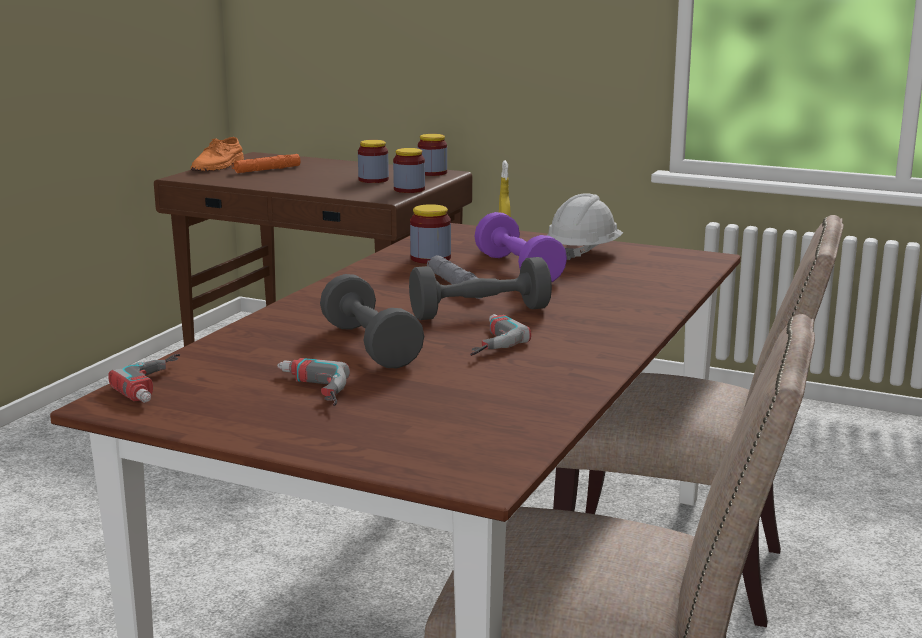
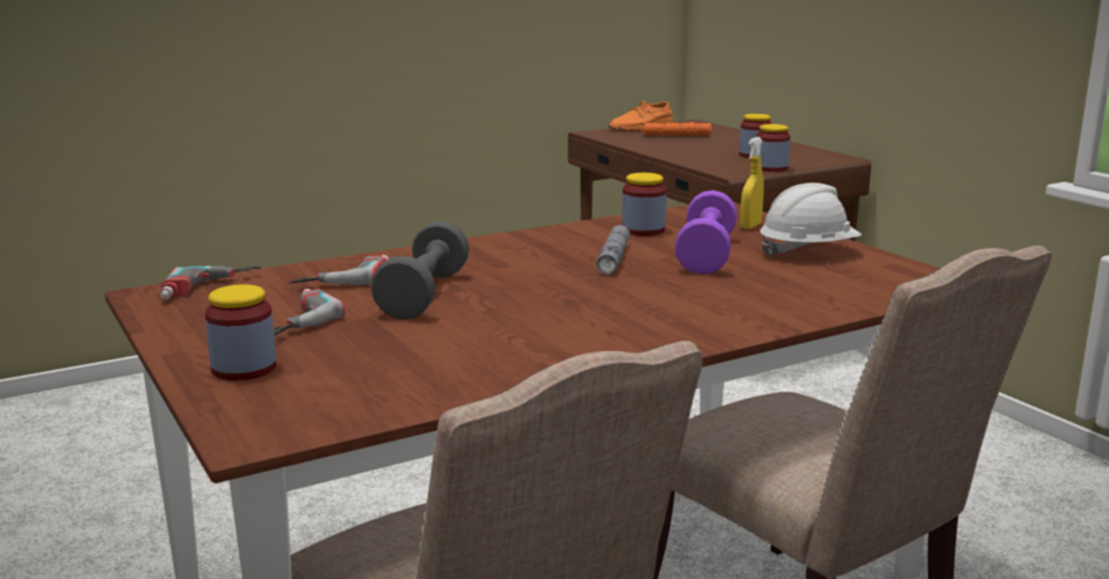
camera: 35 degrees right, 0 degrees up
grey dumbbell [409,257,552,320] -> none
jar [418,134,447,176] -> jar moved to [205,284,276,381]
power drill [470,314,531,356] -> power drill moved to [290,255,389,285]

